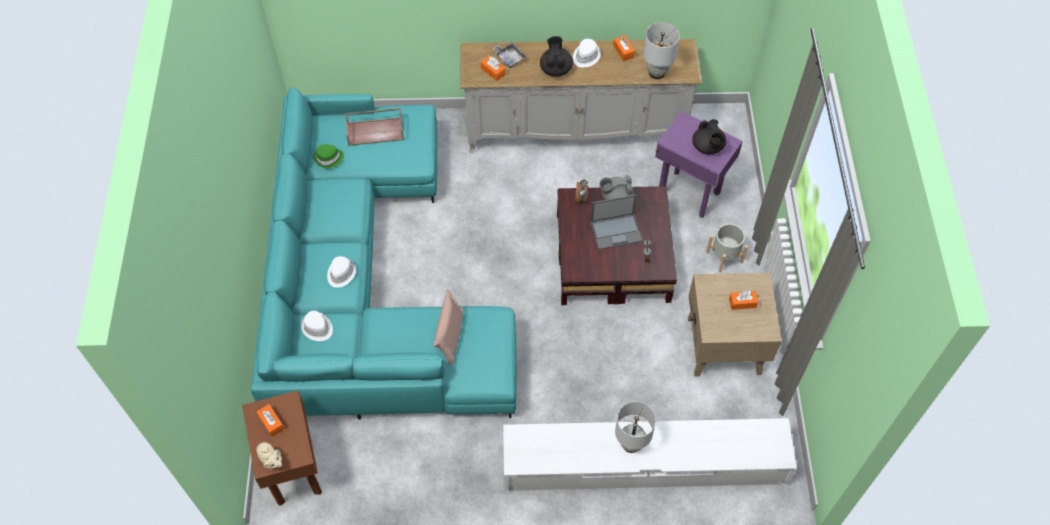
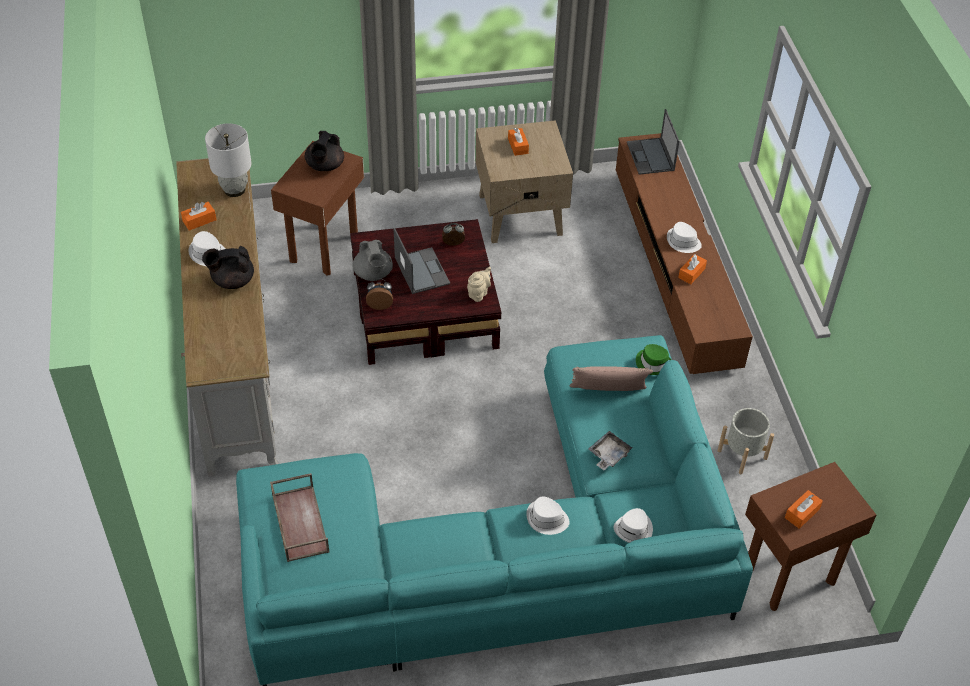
camera: 100 degrees left, 10 degrees down
beige teapot [257,442,282,470] -> beige teapot moved to [467,267,491,302]
green hat [313,144,344,168] -> green hat moved to [636,344,671,375]
orange tissue box [481,56,506,81] -> orange tissue box moved to [678,254,707,284]
grey tray [493,42,527,68] -> grey tray moved to [589,431,633,470]
white tv stand [503,418,797,491] -> brown tv stand [616,133,753,374]
white table lamp [615,402,656,453] -> white hat [667,222,702,253]
purple side table [655,111,743,218] -> brown side table [271,141,364,276]
black teapot [692,119,726,155] -> black teapot turned 135 degrees clockwise [305,131,344,171]
grey planter [706,224,748,273] -> grey planter moved to [717,408,774,474]
none -> laptop [627,109,679,175]

